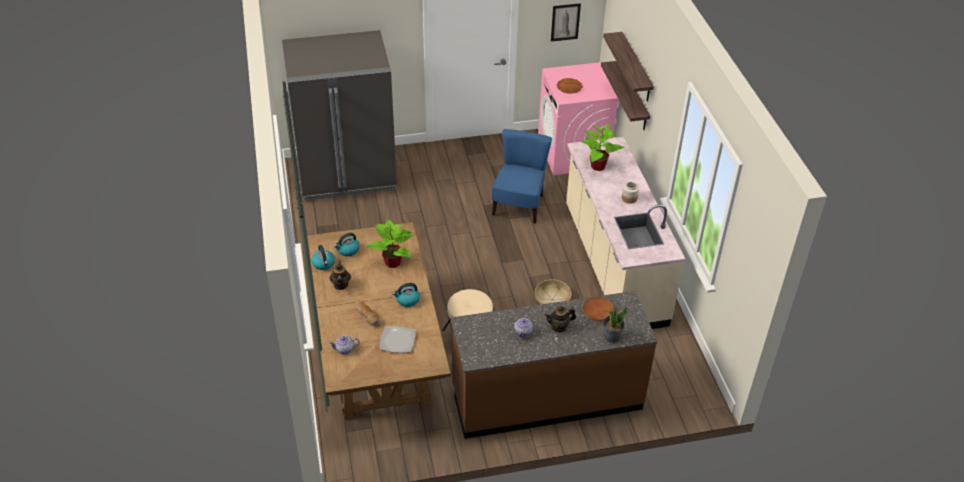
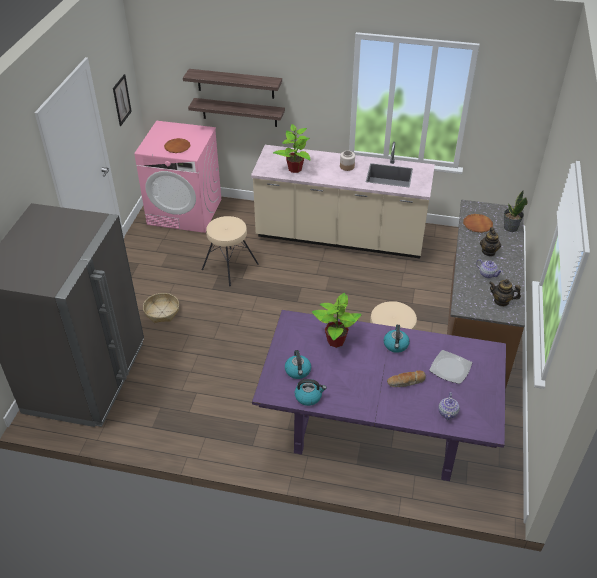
camera: 65 degrees left, 0 degrees up
brown dining table [307,222,451,419] -> purple dining table [252,310,506,481]
teapot [330,260,351,290] -> teapot moved to [489,279,521,307]
blue chair [492,129,552,224] -> beige stool [202,216,259,286]
basket [535,279,571,305] -> basket moved to [143,293,179,323]

